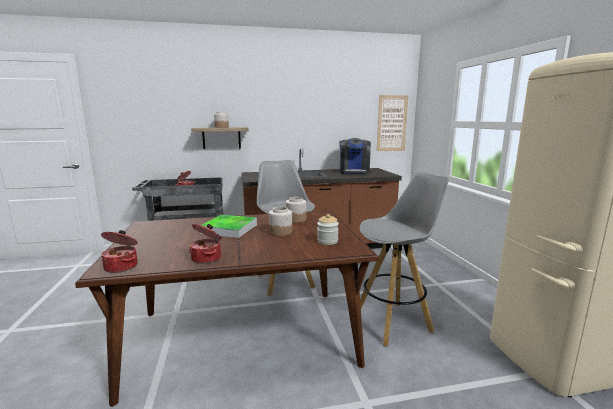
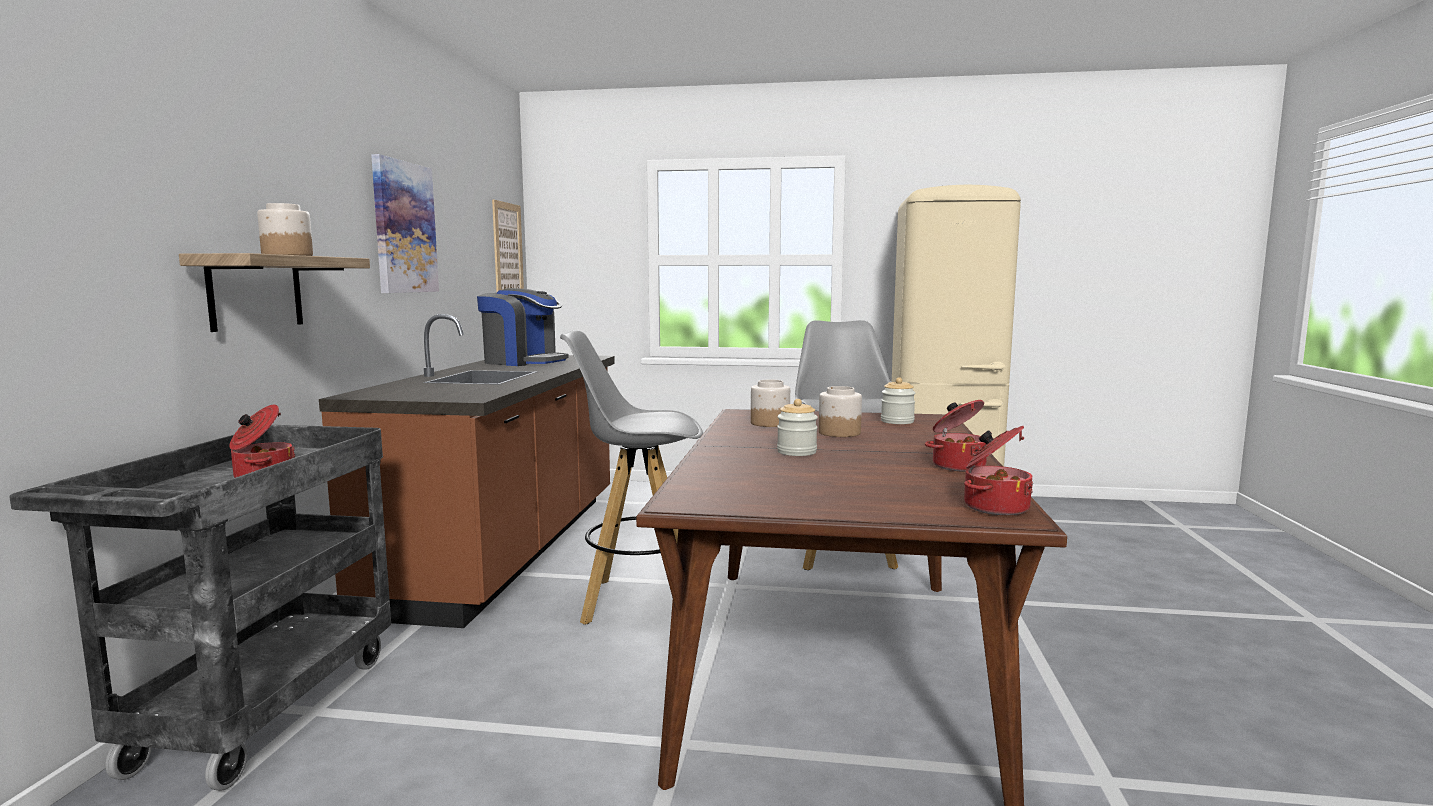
camera: 70 degrees left, 5 degrees down
tray [200,215,257,238] -> jar [777,399,818,456]
none -> picture [371,154,439,293]

